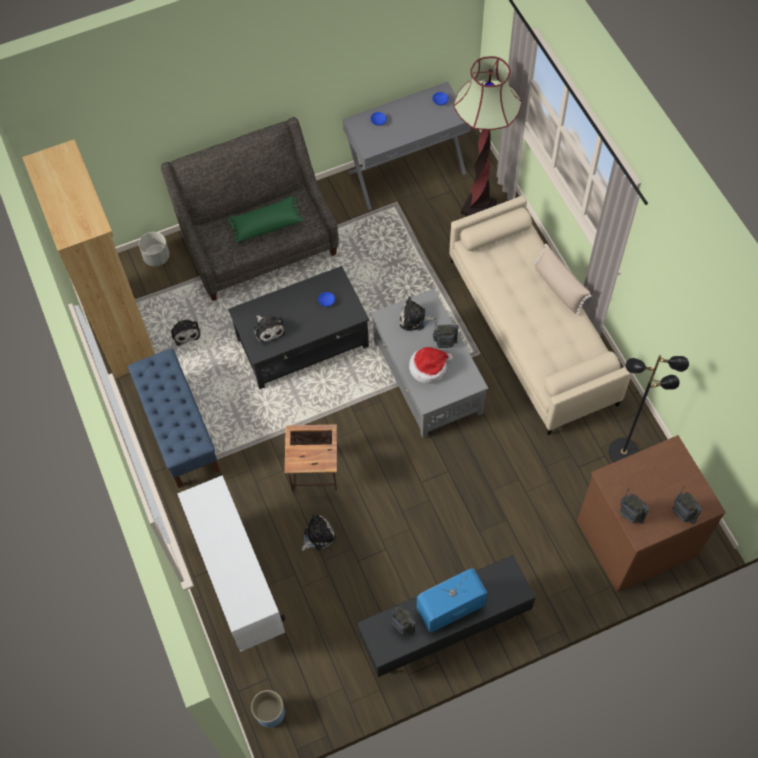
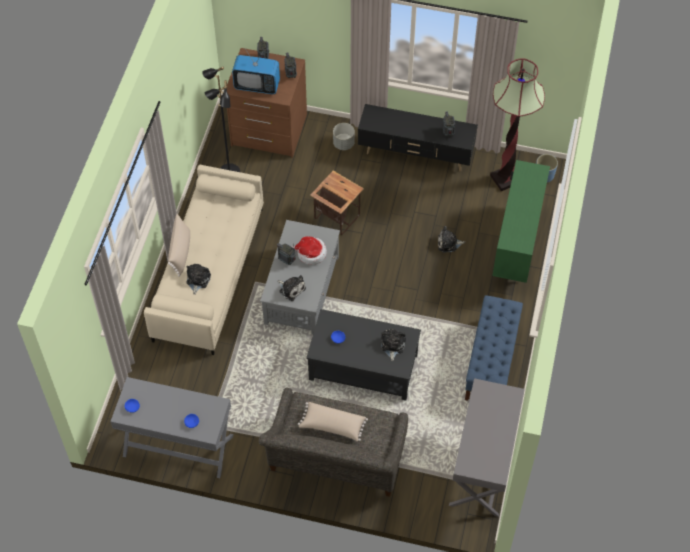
camera: 145 degrees left, 5 degrees down
brown bookcase [22,139,155,378] -> grey console table [449,378,525,517]
grey planter [139,232,170,266] -> grey planter moved to [333,123,355,150]
plush toy [171,318,200,346] -> plush toy moved to [186,264,211,295]
white cabinet [177,475,285,652] -> green cabinet [492,160,550,283]
green pillow [228,196,304,242] -> beige pillow [298,402,368,442]
side table [284,424,337,491] -> side table moved to [310,171,364,235]
television [416,568,488,633] -> television moved to [232,48,280,94]
floor lamp [453,56,522,216] -> floor lamp moved to [490,58,545,191]

